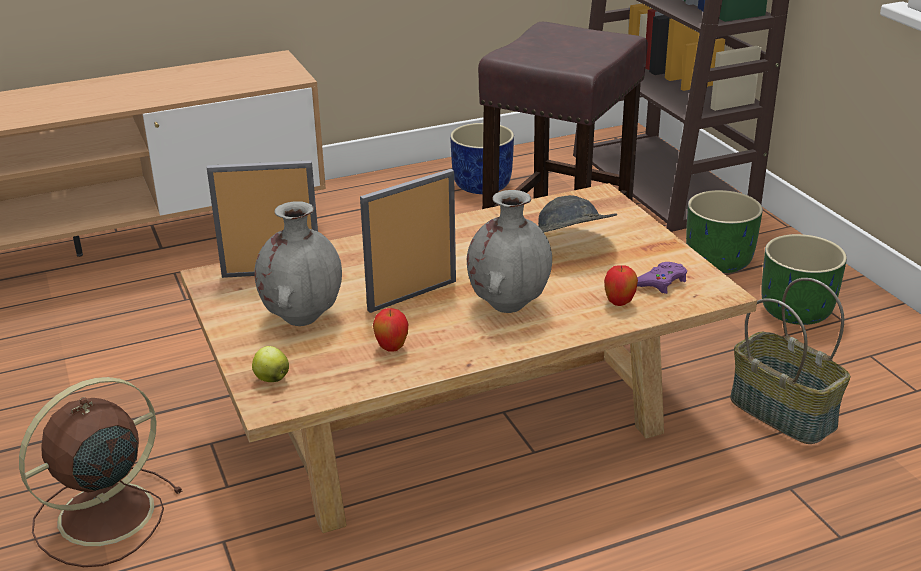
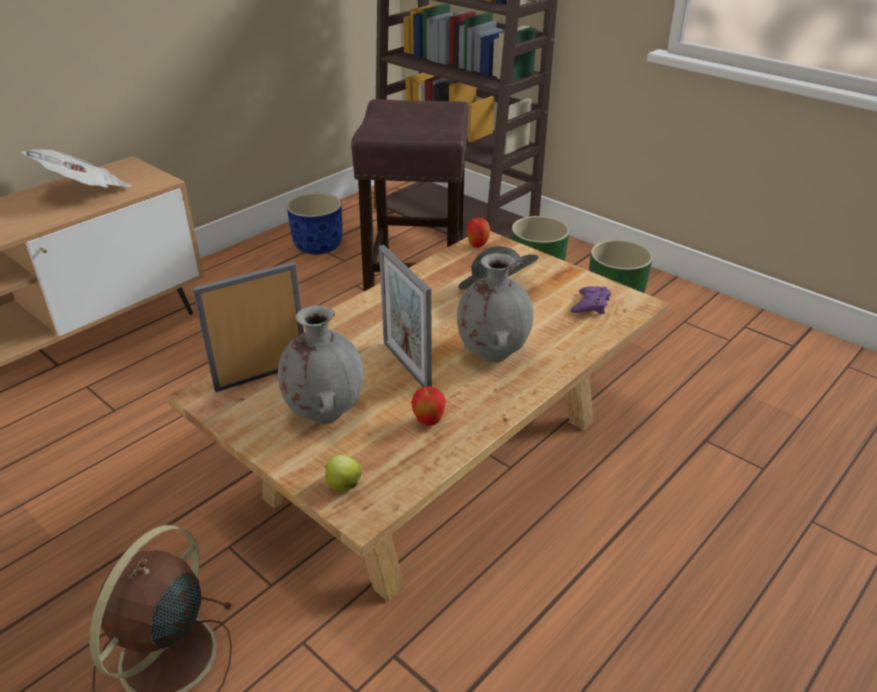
camera: 25 degrees left, 5 degrees up
picture frame [360,169,456,313] -> picture frame turned 60 degrees counterclockwise [379,245,432,387]
apple [604,265,638,306] -> apple moved to [466,218,490,248]
basket [730,278,850,444] -> none
none -> newspaper [21,149,133,188]

